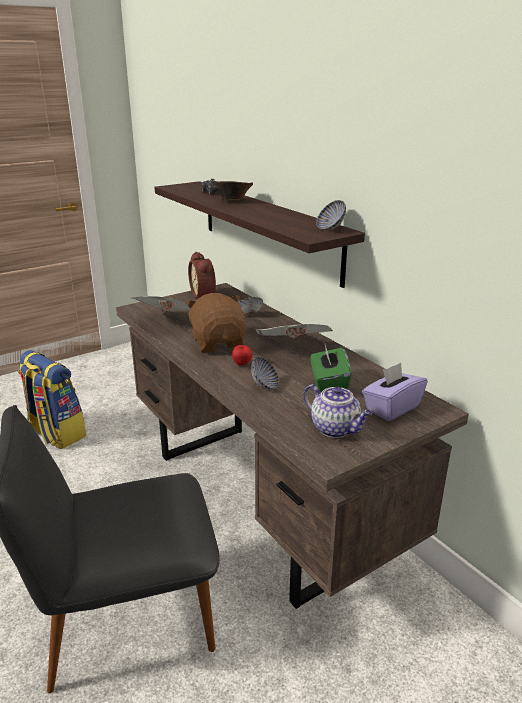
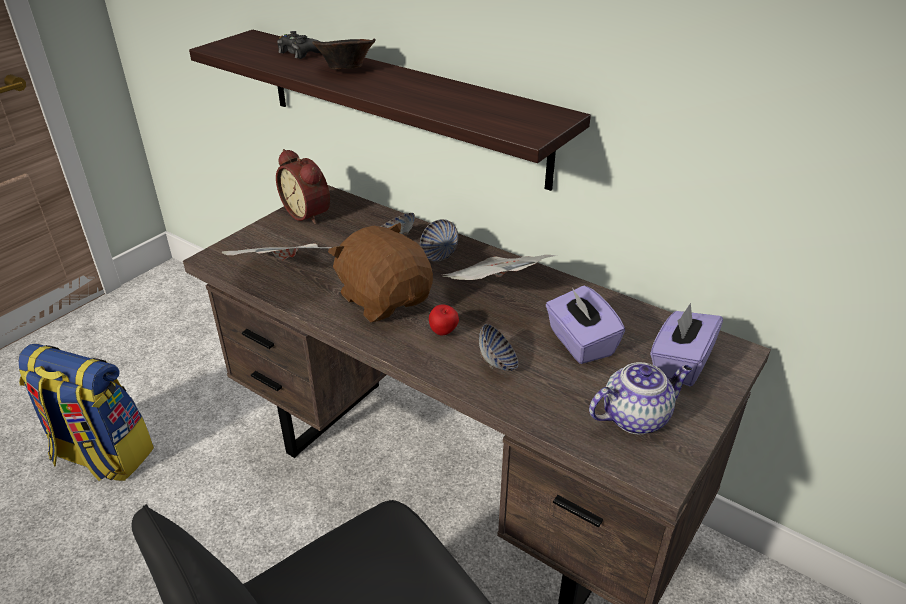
camera: 20 degrees left, 10 degrees up
teapot [303,384,373,438] -> teapot turned 45 degrees counterclockwise [589,362,692,434]
green tissue box [311,345,351,392] -> purple tissue box [546,286,625,364]
bowl [316,200,346,230] -> bowl moved to [420,219,458,262]

